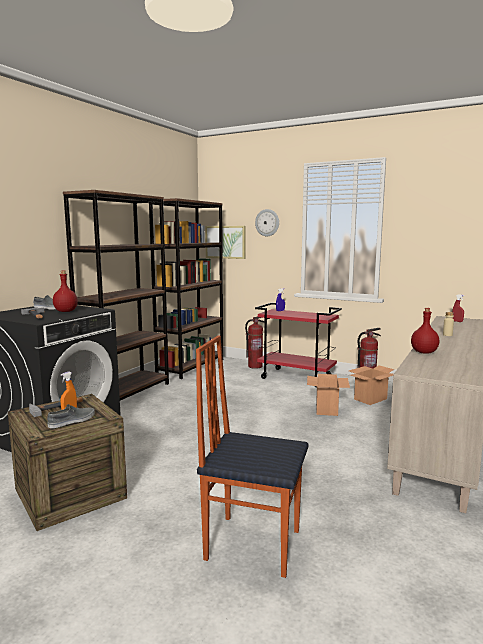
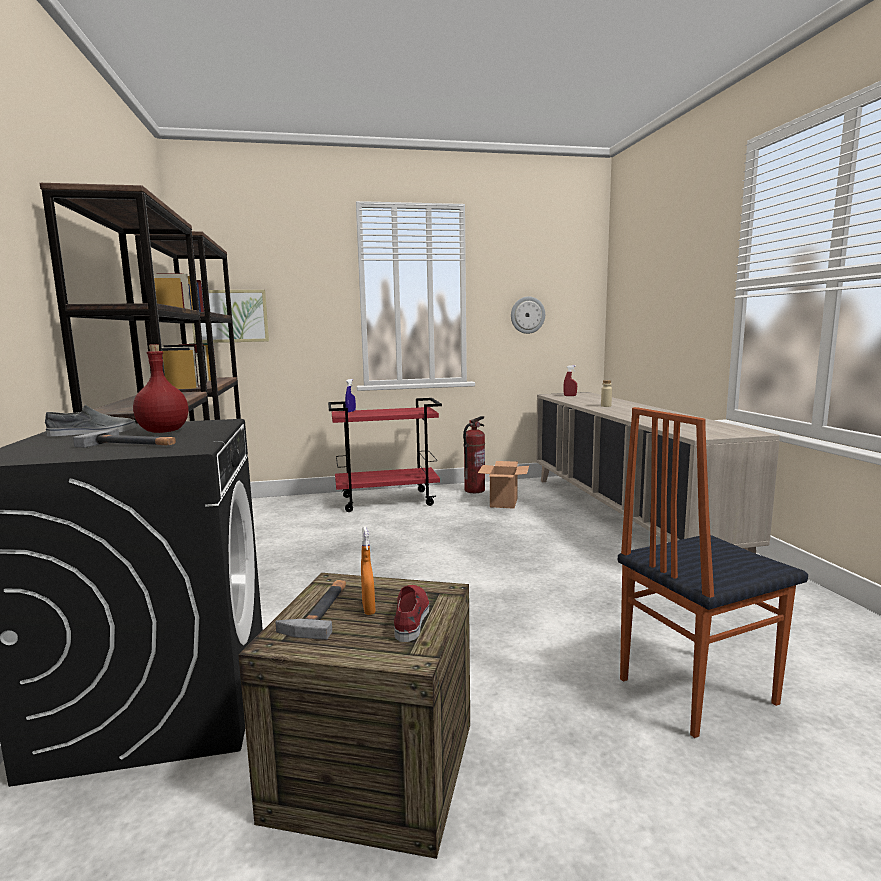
camera: 40 degrees left, 0 degrees up
grey shoe [47,404,95,428] -> red shoe [394,585,429,642]
fire extinguisher [245,317,265,369] -> none
wall clock [255,209,279,236] -> wall clock moved to [511,297,545,334]
cardboard box [307,374,350,416] -> none
red bottle [411,308,439,354] -> none

